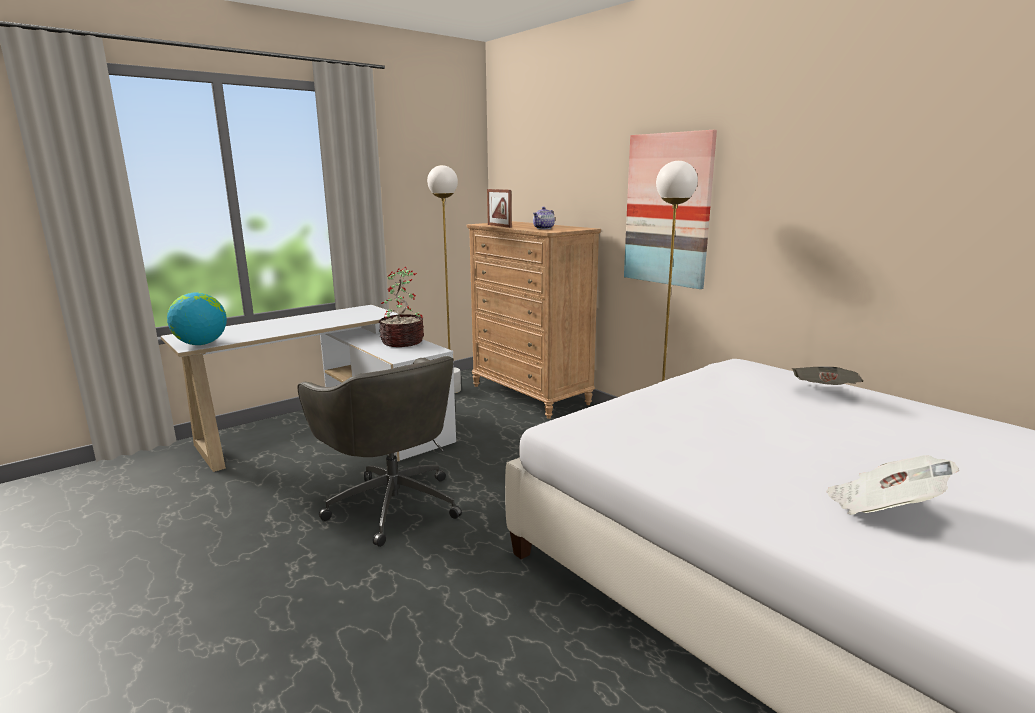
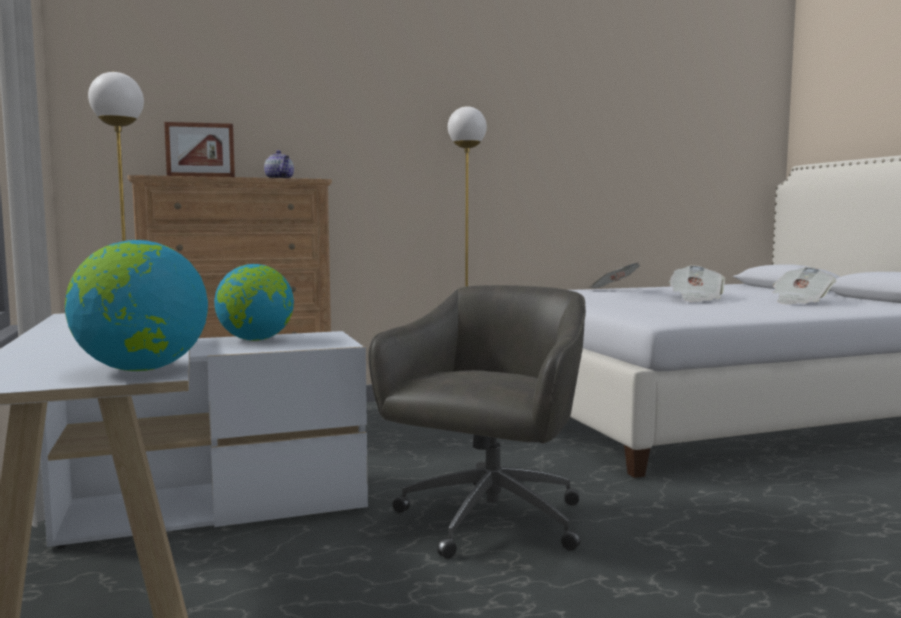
camera: 70 degrees left, 10 degrees down
grey office chair [297,356,462,547] -> grey office chair turned 45 degrees counterclockwise [368,285,586,559]
potted plant [379,267,424,347] -> globe [214,264,294,341]
picture [624,130,717,289] -> none
none -> newspaper [668,265,726,302]

